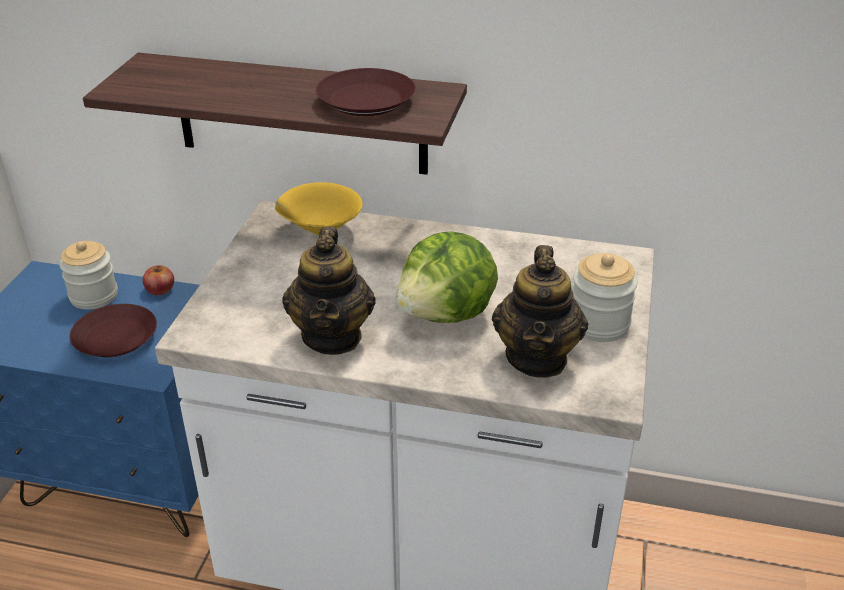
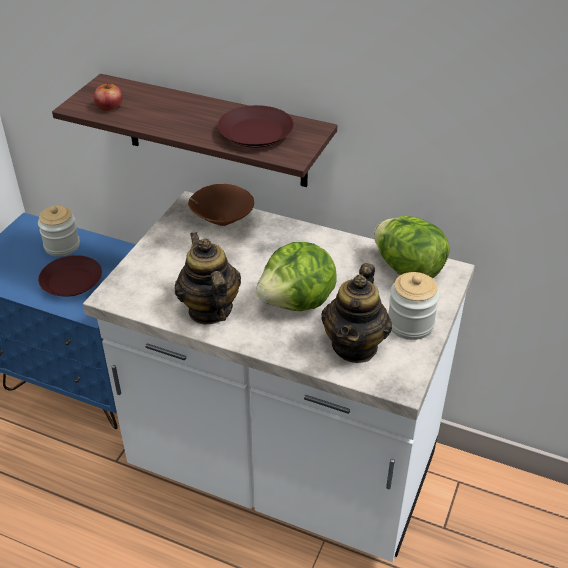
camera: 10 degrees right, 5 degrees up
apple [143,265,174,295] -> apple moved to [94,83,122,111]
yellow bowl [275,182,363,235] -> brown bowl [188,184,254,226]
teapot [282,226,376,355] -> teapot turned 150 degrees clockwise [175,232,241,324]
none -> lettuce [374,216,449,278]

